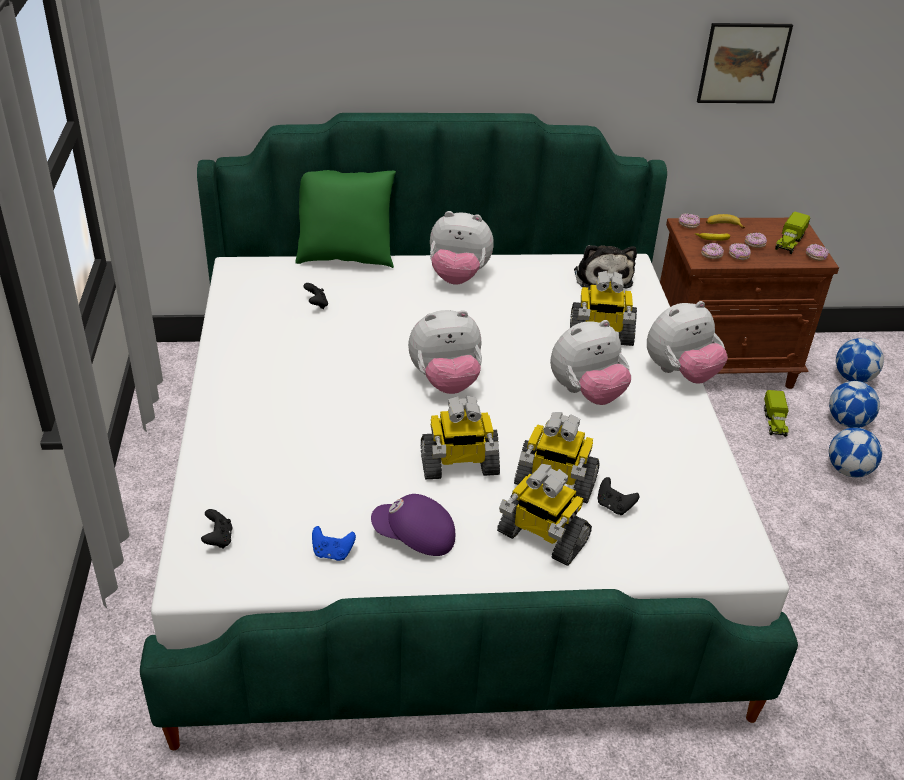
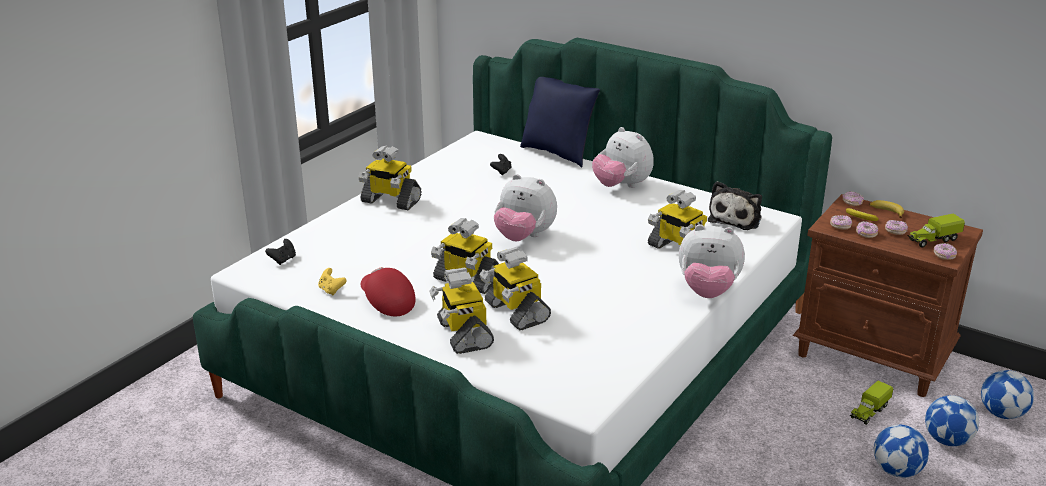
camera: 40 degrees right, 10 degrees down
green pillow [295,170,396,268] -> blue pillow [520,77,600,167]
blue game controller [312,526,356,561] -> yellow game controller [318,268,347,296]
purple cap [371,494,455,556] -> red cap [361,267,416,316]
plush toy [550,320,631,405] -> none
black game controller [597,477,640,515] -> none
picture [697,23,793,103] -> none
none -> toy robot [358,145,422,210]

